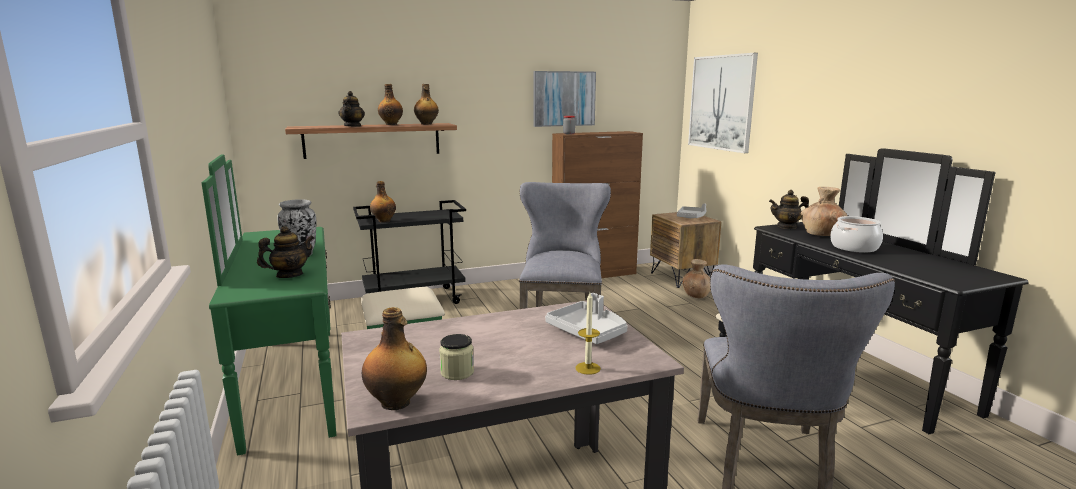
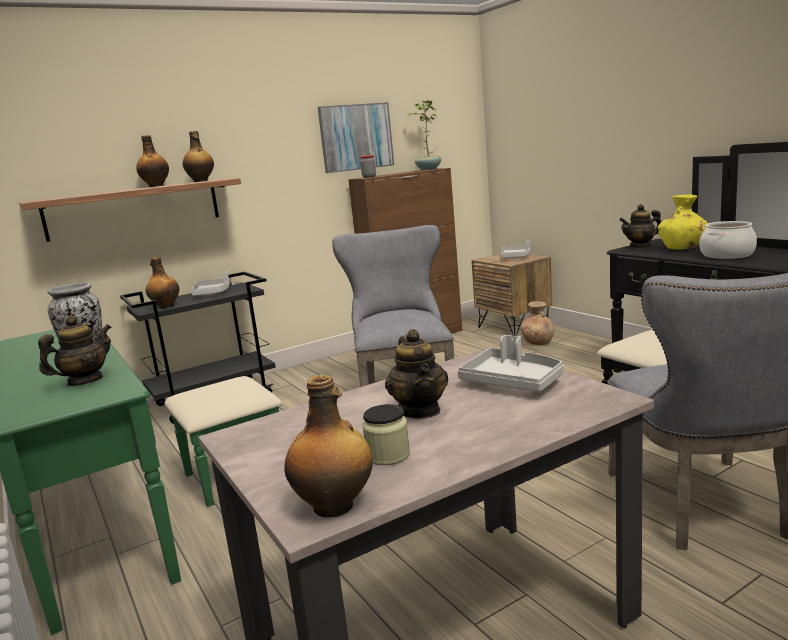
camera: 10 degrees left, 0 degrees up
teapot [338,91,365,127] -> teapot moved to [385,329,448,419]
candle [575,292,601,375] -> none
picture [688,53,758,153] -> none
brown vase [801,187,847,236] -> yellow vase [658,195,708,249]
none -> grey tray [191,271,231,296]
none -> potted plant [405,100,441,170]

